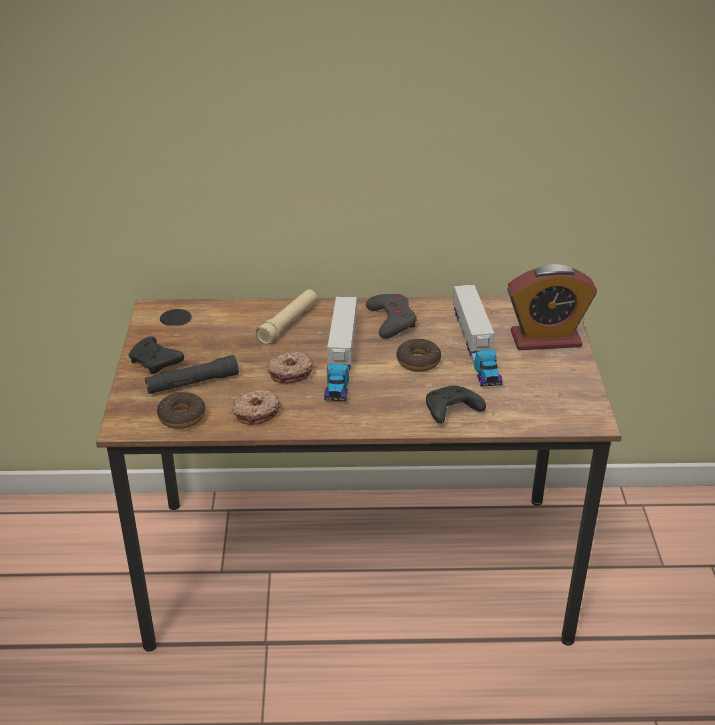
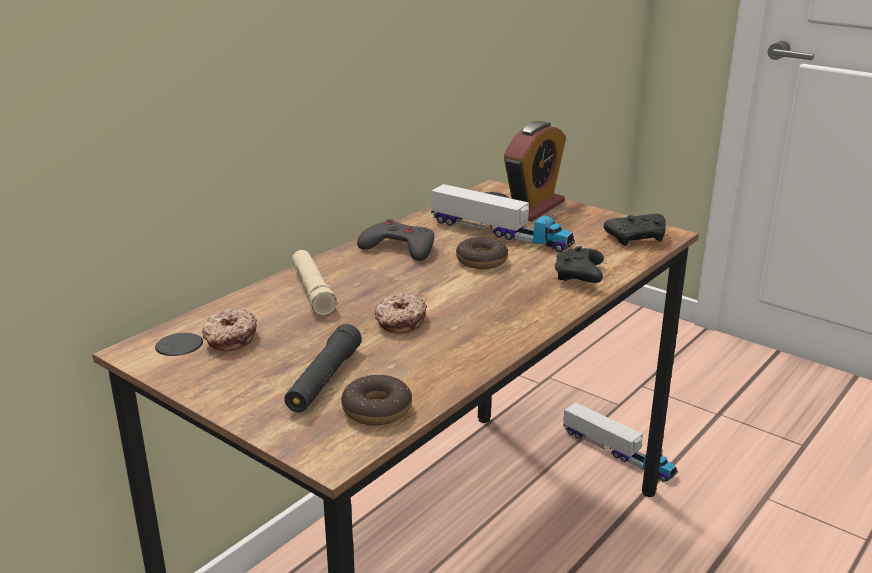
camera: 50 degrees left, 10 degrees down
black game controller [129,336,184,374] -> black game controller moved to [604,214,666,246]
donut [232,390,281,425] -> donut moved to [202,308,257,351]
toy truck [324,296,357,401] -> toy truck moved to [563,402,677,482]

